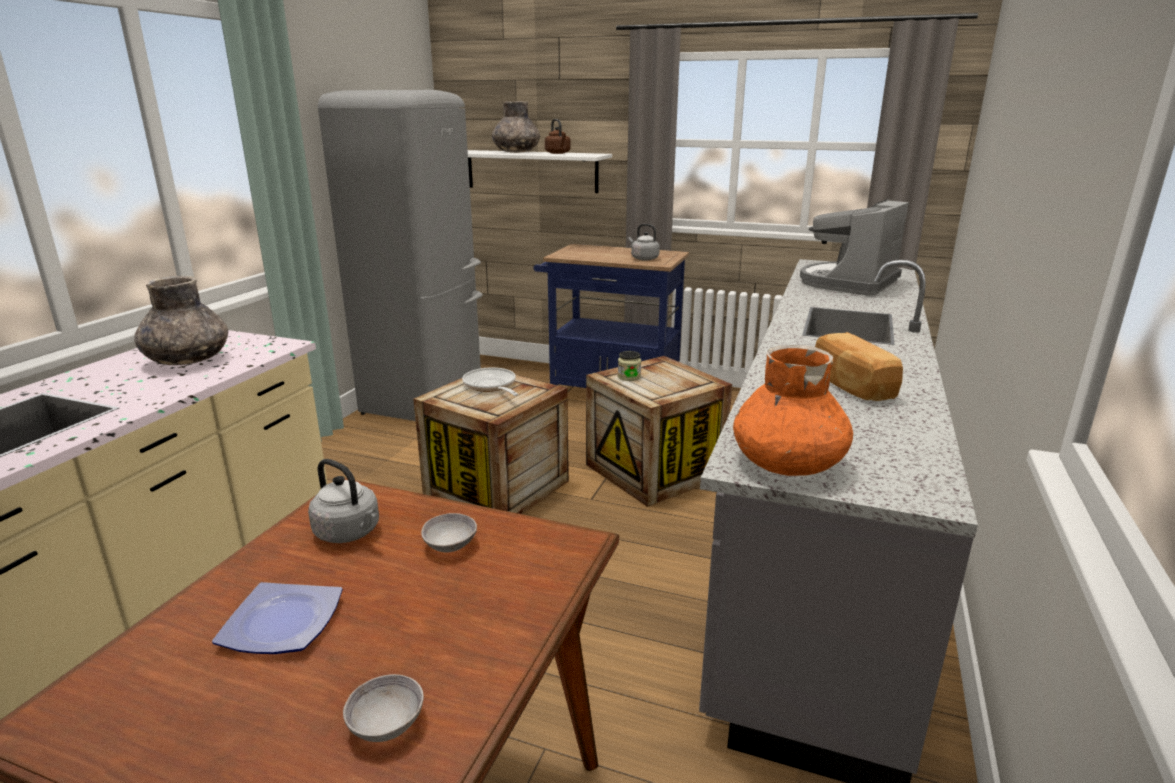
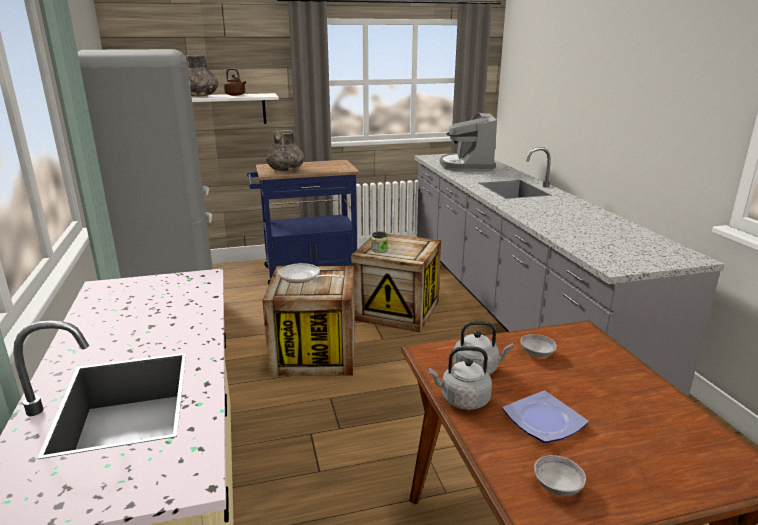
camera: 35 degrees left, 0 degrees up
grey vase [134,276,228,365] -> grey vase moved to [266,130,304,171]
grey bowl [343,674,424,742] -> grey bowl moved to [534,455,586,496]
grey kettle [628,224,660,261] -> grey kettle moved to [428,346,492,410]
orange vase [733,345,853,476] -> none
bread [815,332,903,401] -> none

